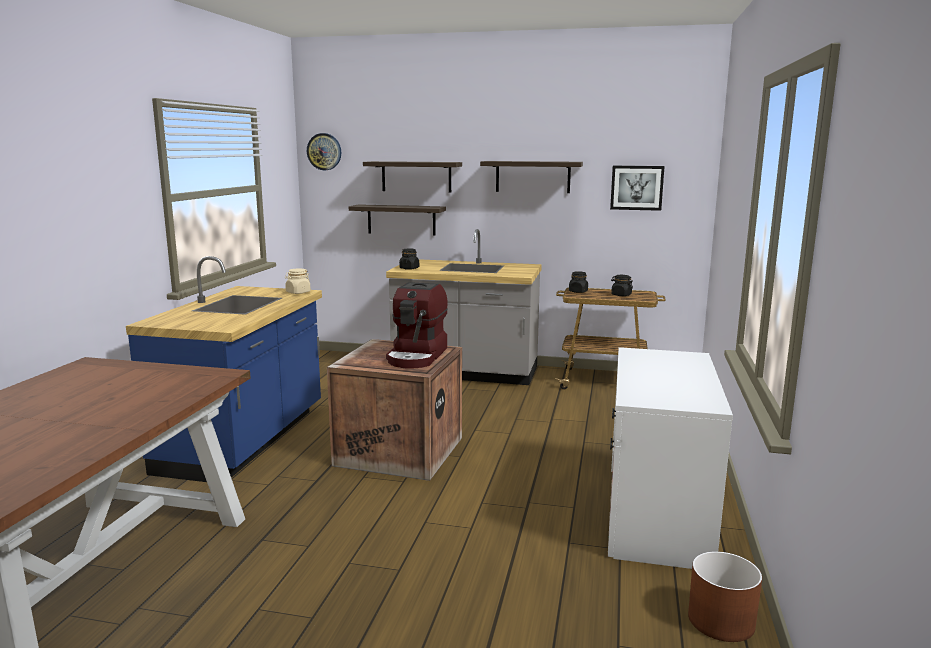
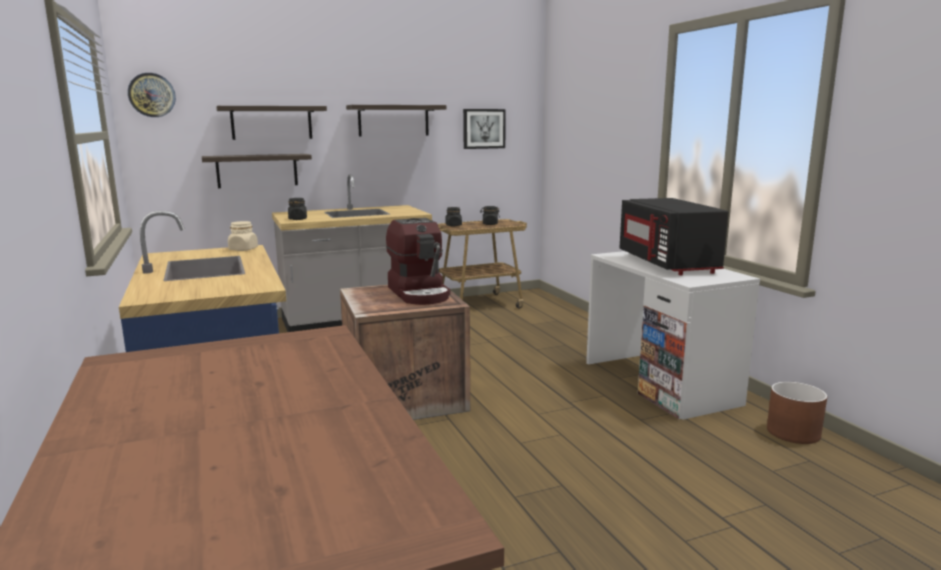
camera: 35 degrees left, 0 degrees up
none -> black microwave [620,198,729,275]

